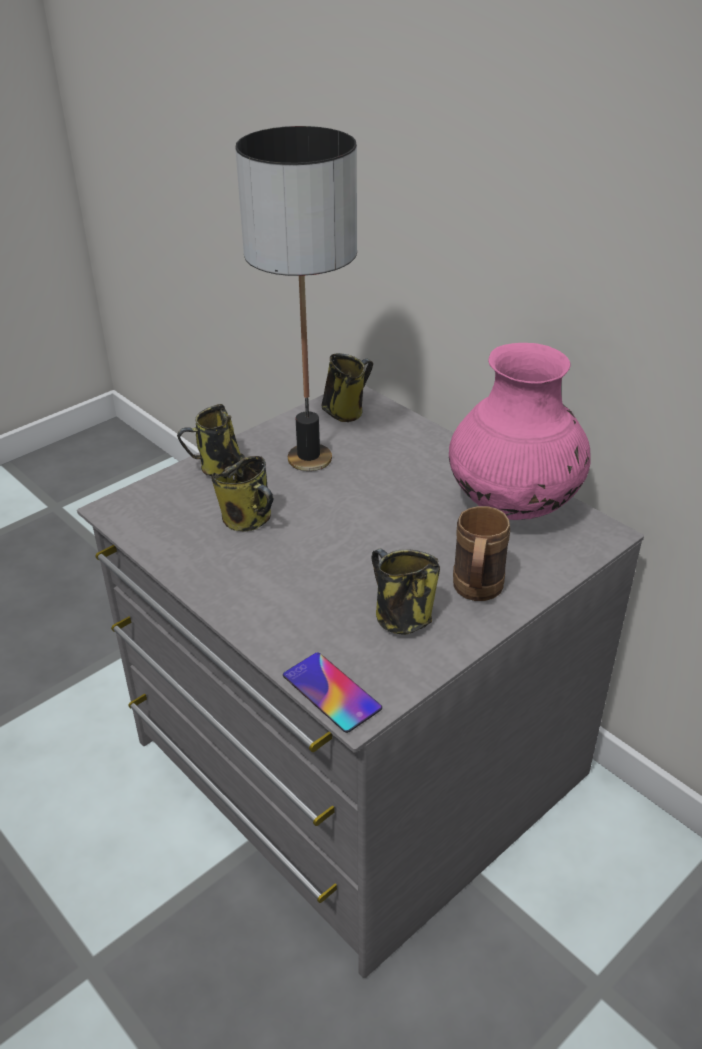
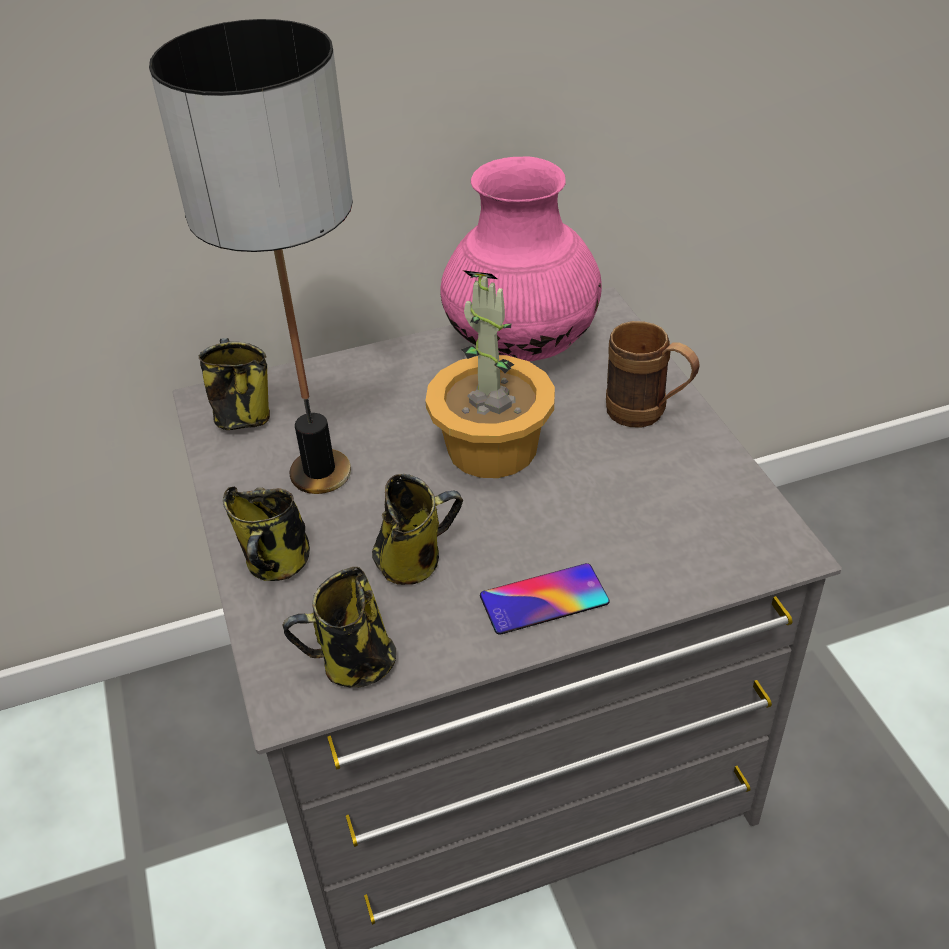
camera: 65 degrees left, 5 degrees up
phone [283,652,382,733] -> phone moved to [480,563,610,635]
mug [371,549,440,635] -> mug moved to [282,567,396,688]
none -> potted plant [425,270,555,478]

